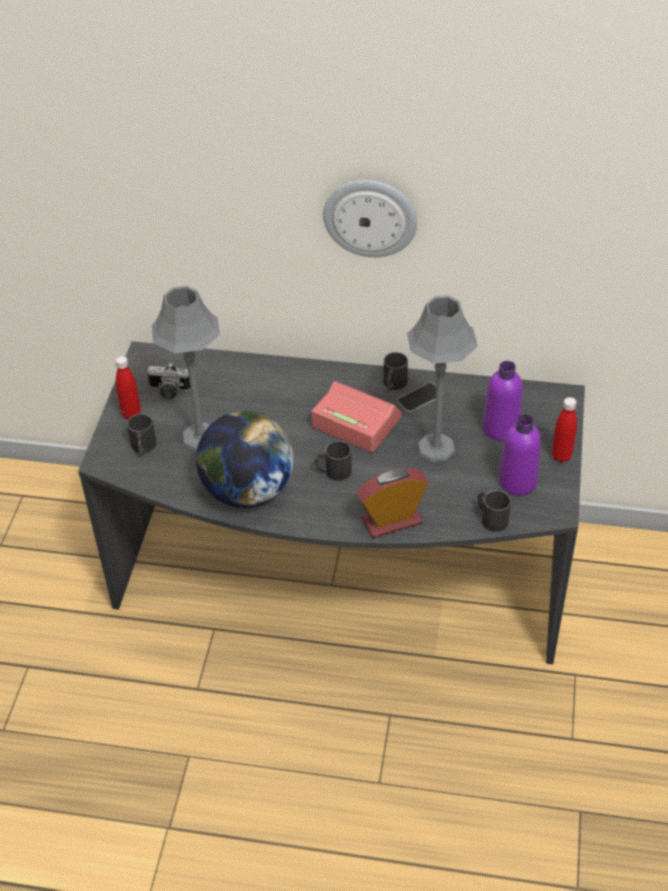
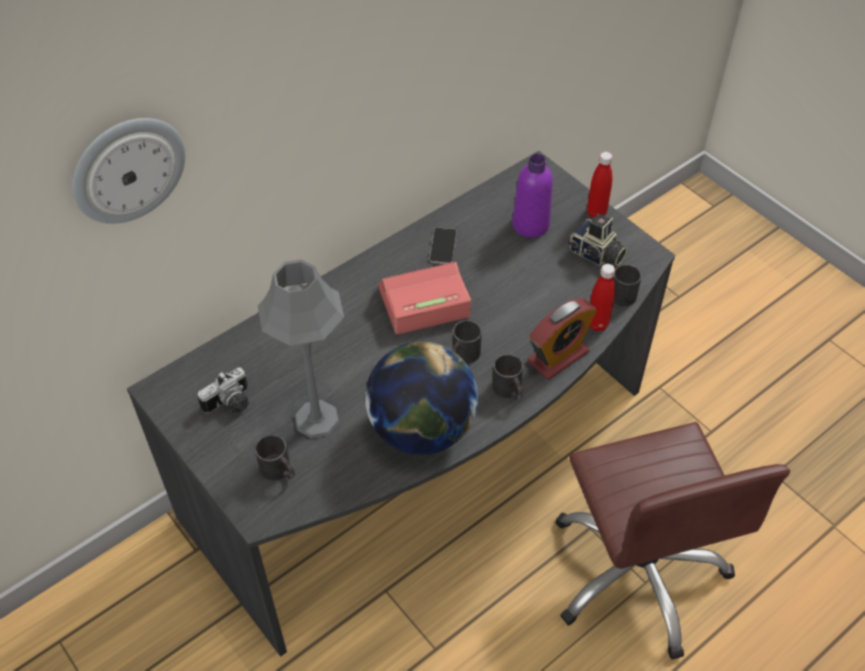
camera: 50 degrees left, 5 degrees up
red bottle [115,356,141,420] -> red bottle moved to [589,264,615,331]
wall clock [323,180,417,257] -> wall clock moved to [72,118,185,224]
alarm clock [357,468,429,538] -> alarm clock turned 150 degrees counterclockwise [528,298,597,380]
black mug [383,352,408,391] -> black mug moved to [492,354,523,400]
grey table lamp [407,295,478,462] -> none
purple bottle [499,414,541,496] -> camera [568,214,627,266]
none -> brown office chair [555,422,790,660]

